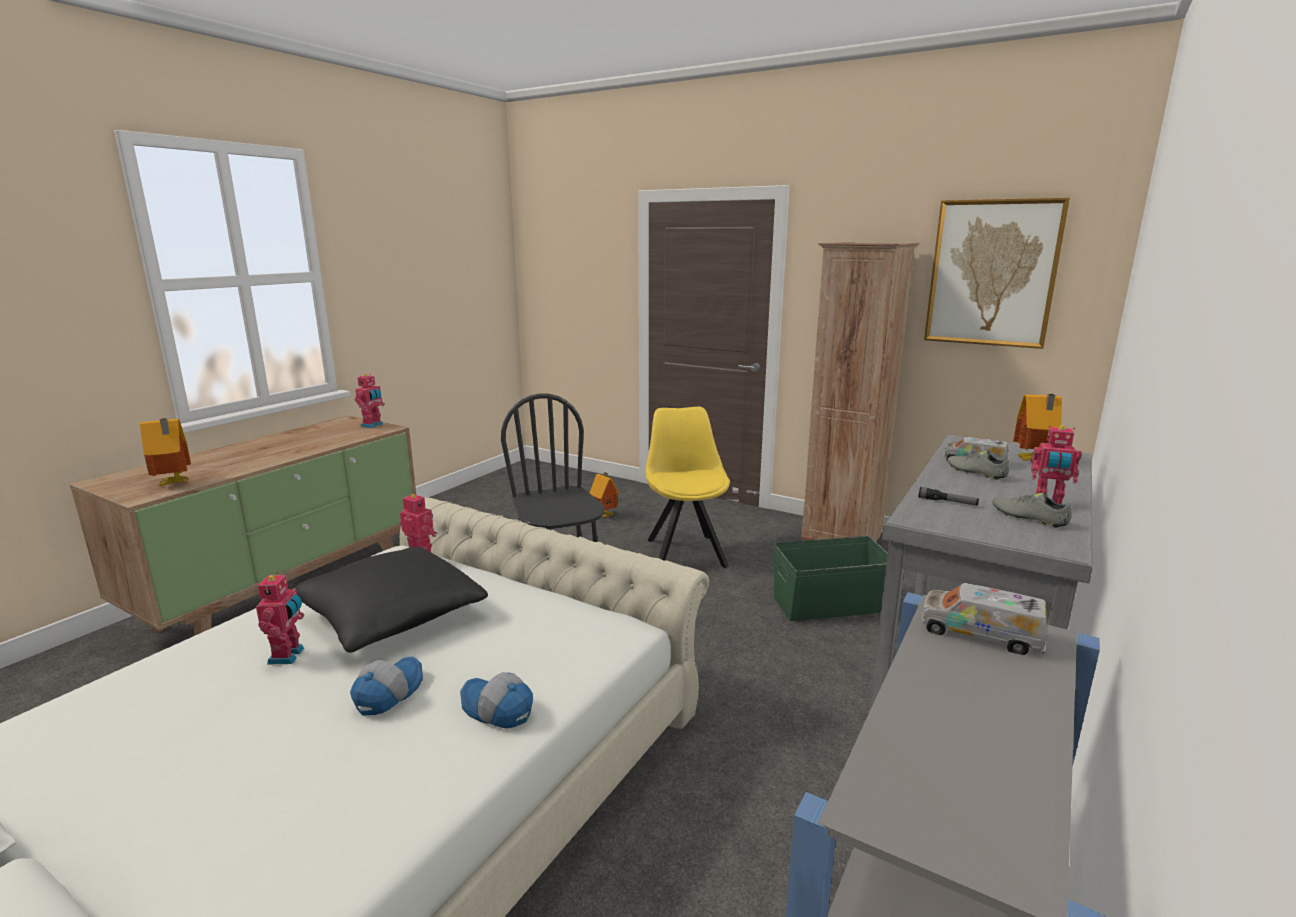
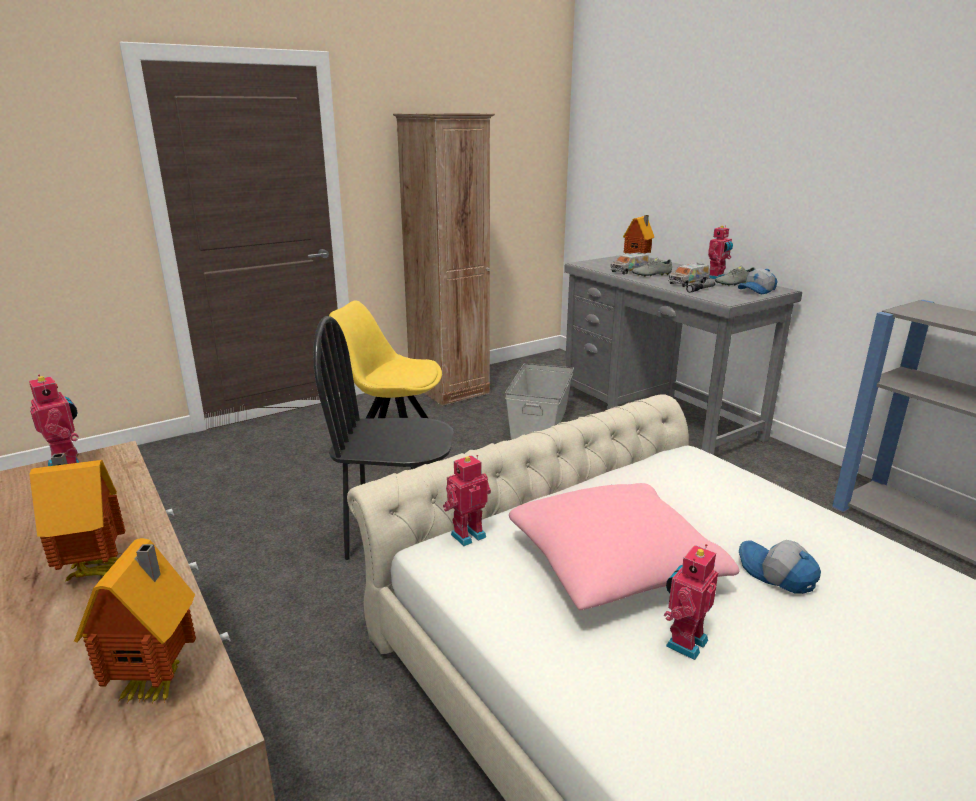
camera: 65 degrees left, 5 degrees up
toy robot [256,572,304,664] -> toy robot turned 75 degrees counterclockwise [664,544,718,660]
black pillow [295,547,488,653] -> pink pillow [509,483,739,610]
cap [460,672,533,728] -> cap moved to [738,269,778,294]
toy house [590,472,619,518] -> toy house moved to [29,453,125,583]
green storage box [774,536,888,621] -> grey storage box [505,363,574,440]
toy truck [922,583,1048,655] -> toy truck moved to [668,263,710,287]
picture [924,198,1070,349] -> none

